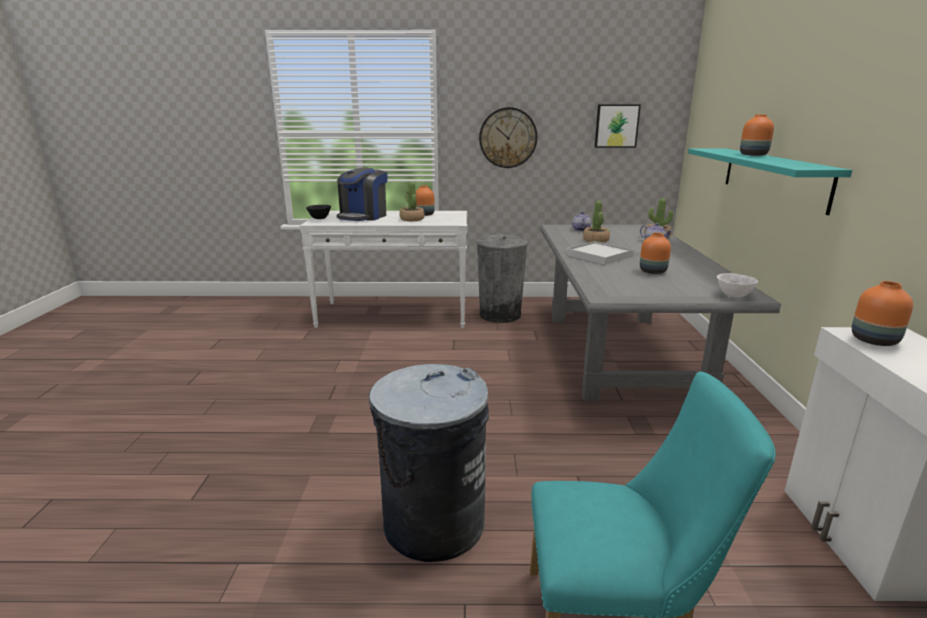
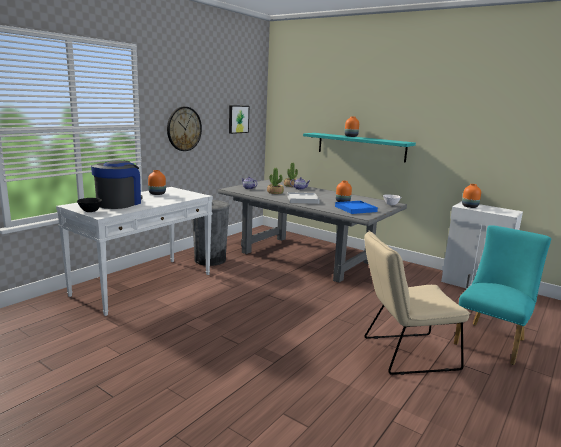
camera: 55 degrees left, 5 degrees down
coffee machine [337,167,387,221] -> coffee machine turned 135 degrees counterclockwise [91,160,143,209]
grey trash can [369,364,489,562] -> beige chair [364,230,471,375]
potted plant [399,182,425,221] -> none
none -> blue tray [335,201,378,214]

